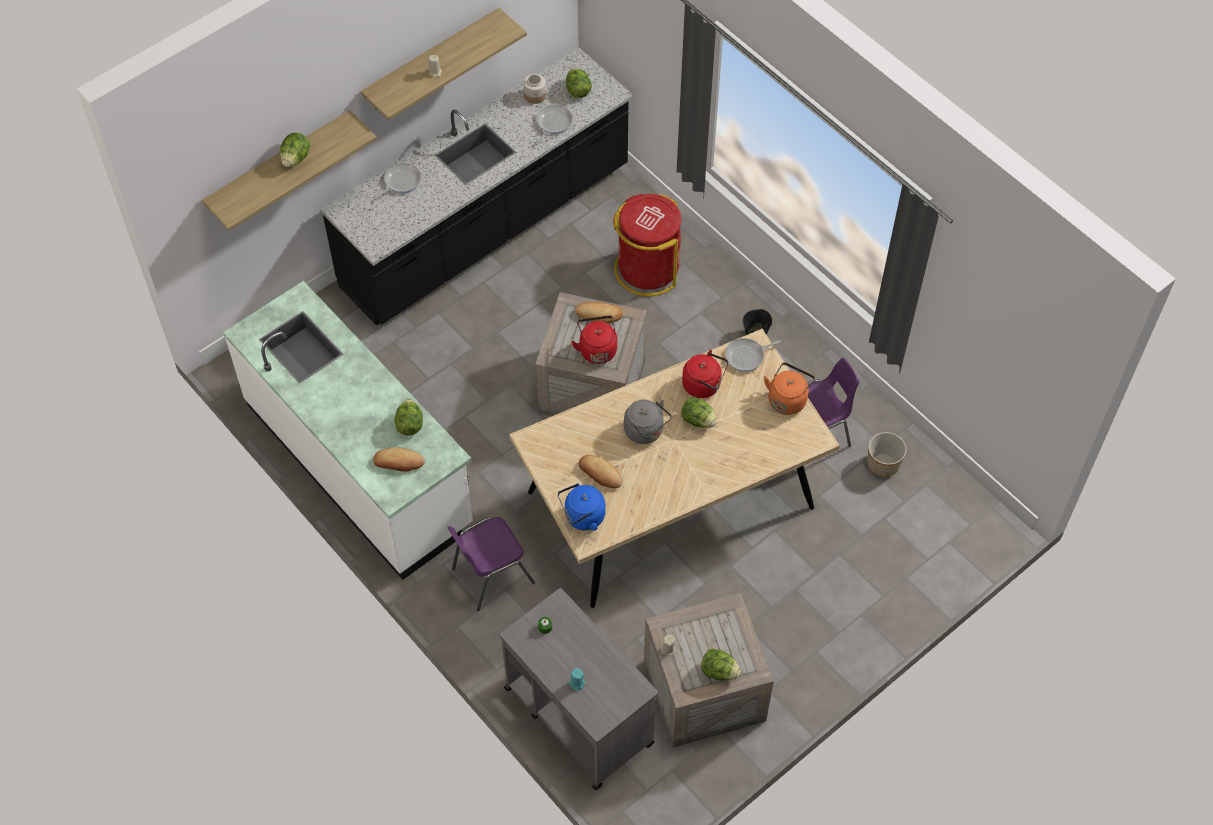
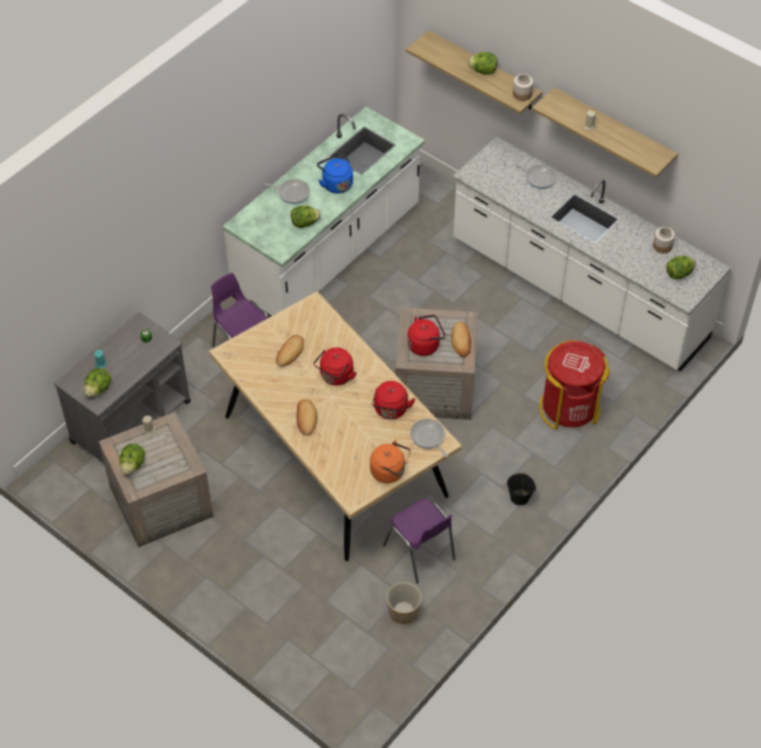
camera: 80 degrees right, 5 degrees down
black counter [320,48,633,326] -> white counter [453,137,731,372]
bread [373,447,425,472] -> bread moved to [297,399,317,435]
frying pan [537,105,573,143] -> frying pan moved to [264,180,310,204]
blue kettle [558,483,605,531] -> blue kettle moved to [317,153,353,194]
grey kettle [624,400,672,444] -> red kettle [314,347,357,386]
lettuce [681,396,717,428] -> lettuce moved to [84,368,112,397]
none -> jar [513,74,533,101]

